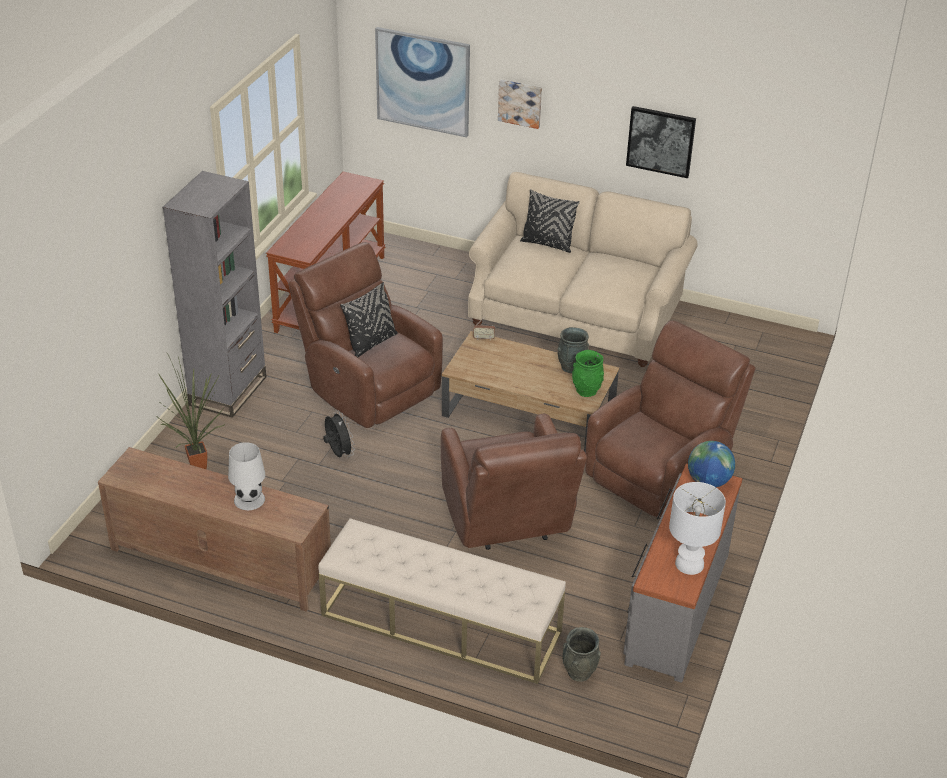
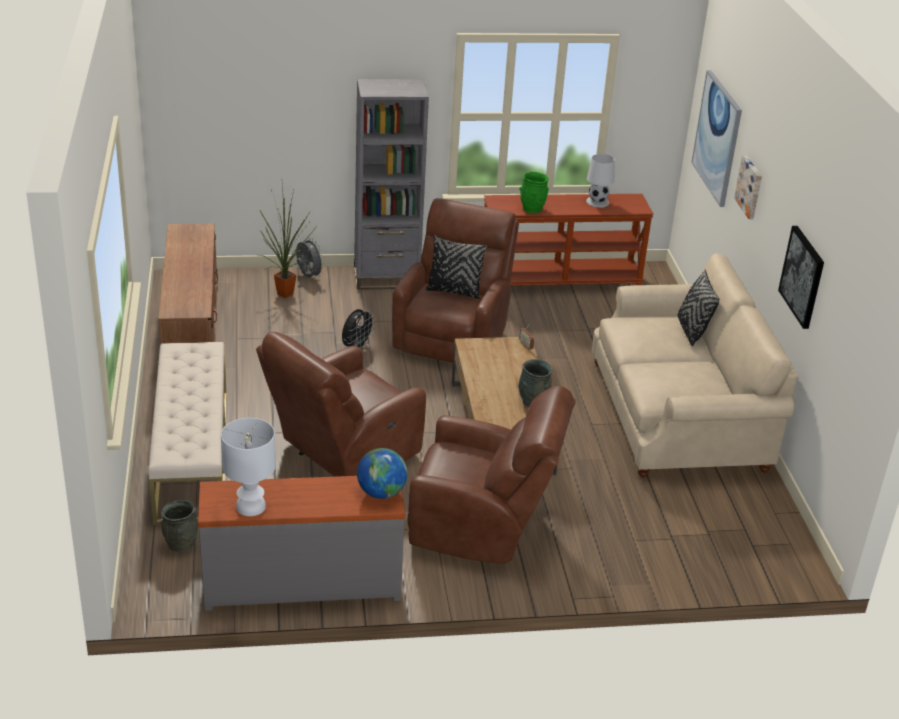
camera: 60 degrees right, 5 degrees down
white table lamp [228,442,265,510] -> white table lamp moved to [586,154,615,208]
green vase [572,350,604,397] -> green vase moved to [520,172,549,213]
none -> grey fan [296,238,324,278]

